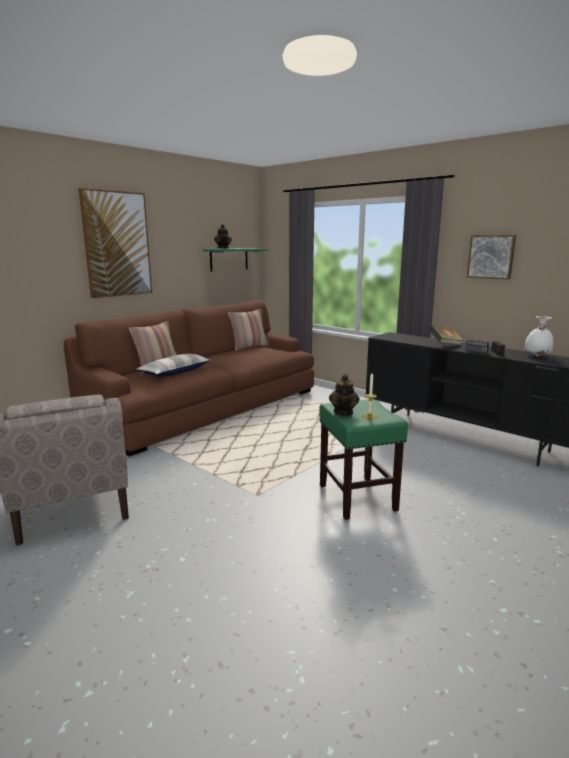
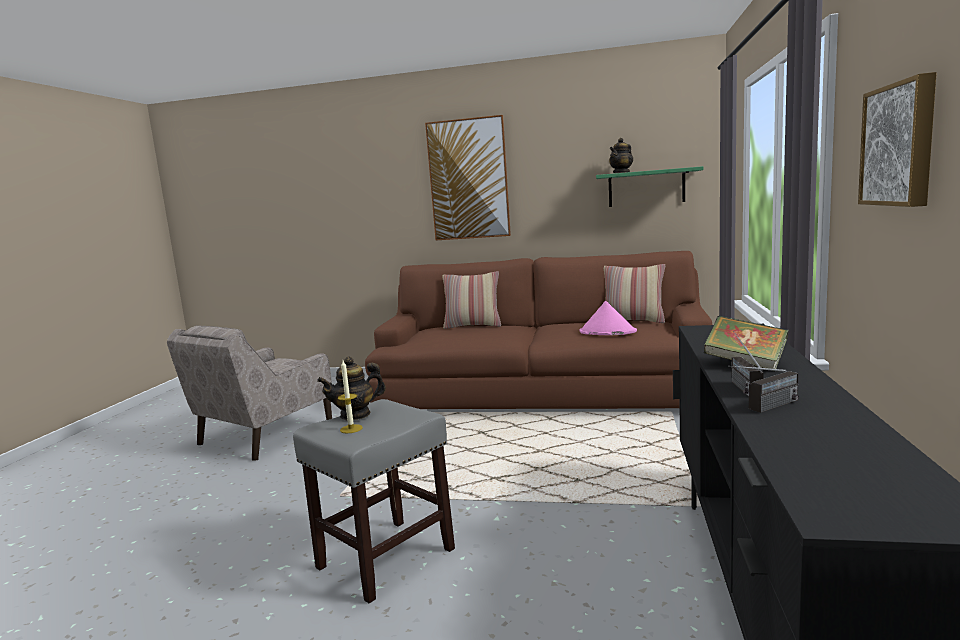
camera: 60 degrees right, 5 degrees down
pillow [136,354,211,377] -> none
green stool [319,399,408,520] -> grey stool [293,399,455,603]
white vase [525,316,554,357] -> none
none -> pink hat [580,301,637,335]

